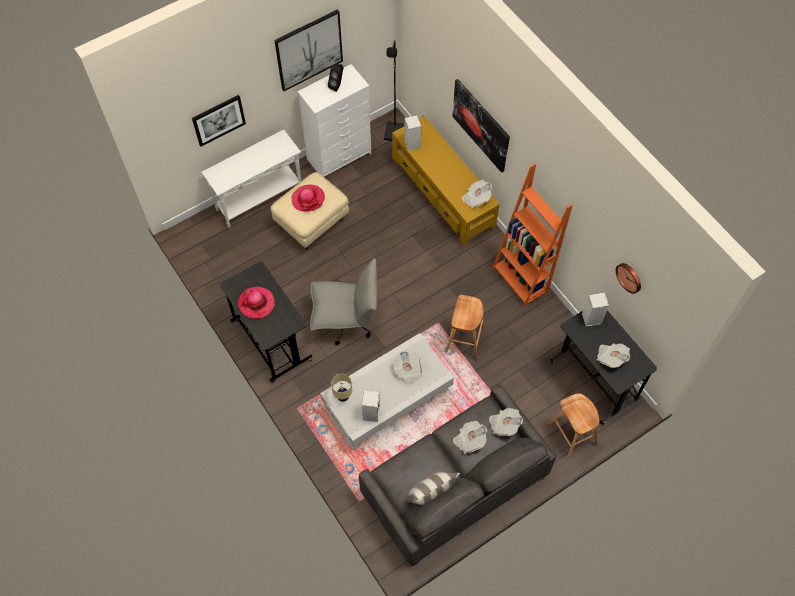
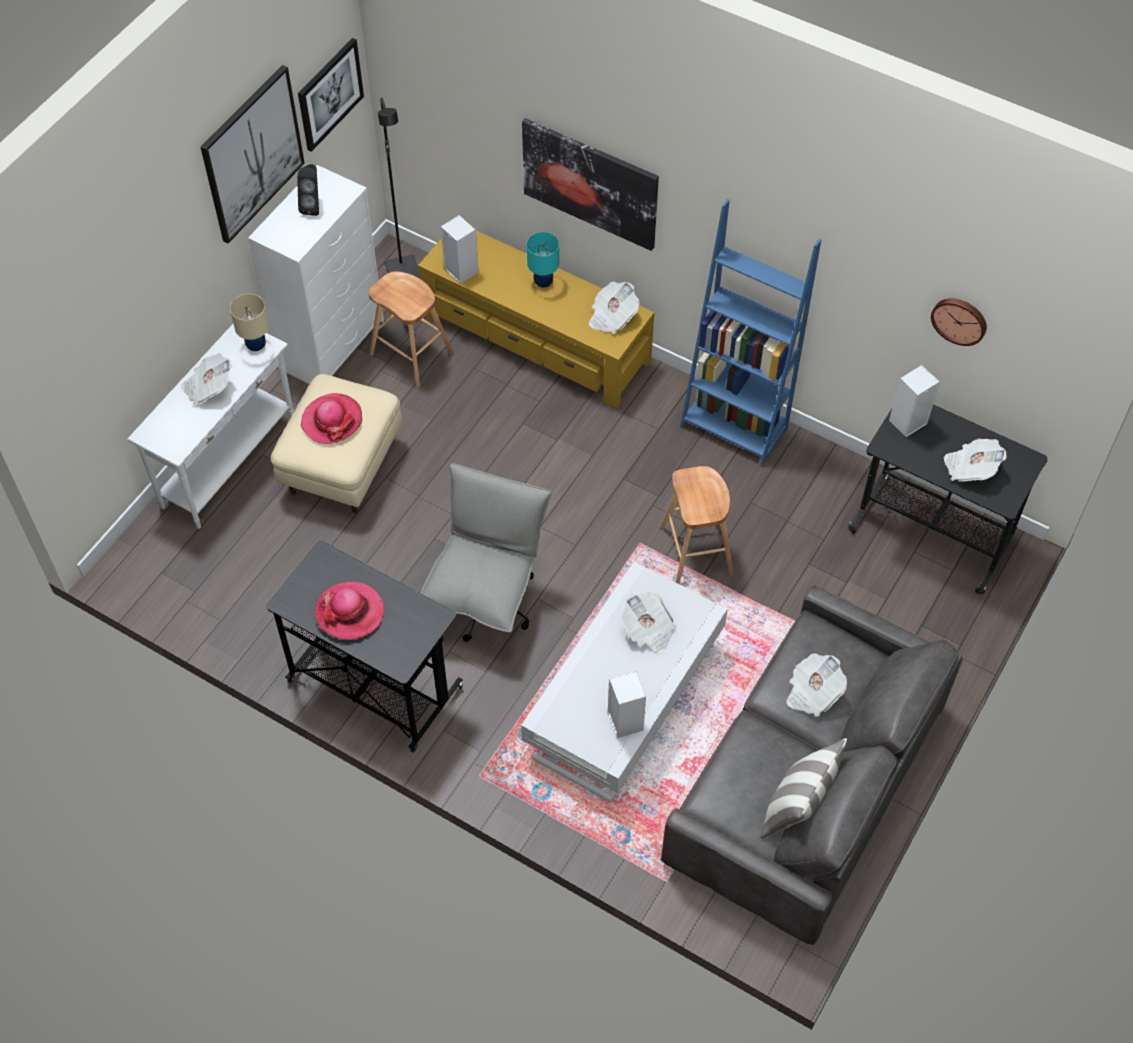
camera: 25 degrees left, 5 degrees down
picture [192,95,246,147] -> picture moved to [298,38,364,152]
grey office chair [310,258,378,345] -> grey office chair turned 45 degrees counterclockwise [420,463,552,642]
beige table lamp [331,374,352,402] -> beige table lamp moved to [230,294,269,351]
newspaper [489,408,523,436] -> newspaper moved to [181,353,232,405]
orange bookcase [492,164,573,308] -> blue bookcase [680,199,821,466]
brown stool [547,393,599,459] -> brown stool moved to [368,271,454,387]
none -> turquoise table lamp [527,232,559,287]

